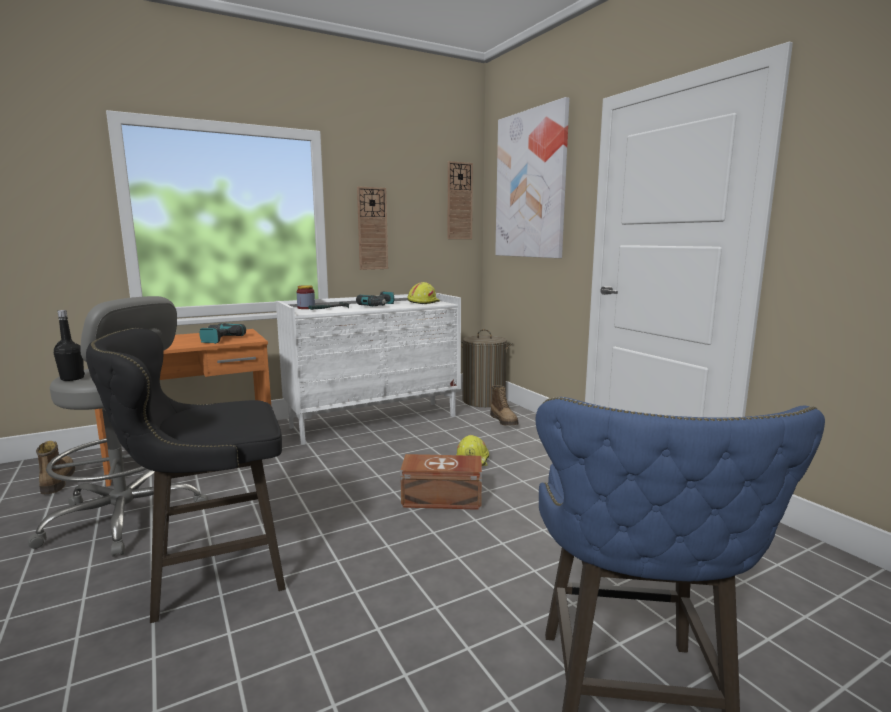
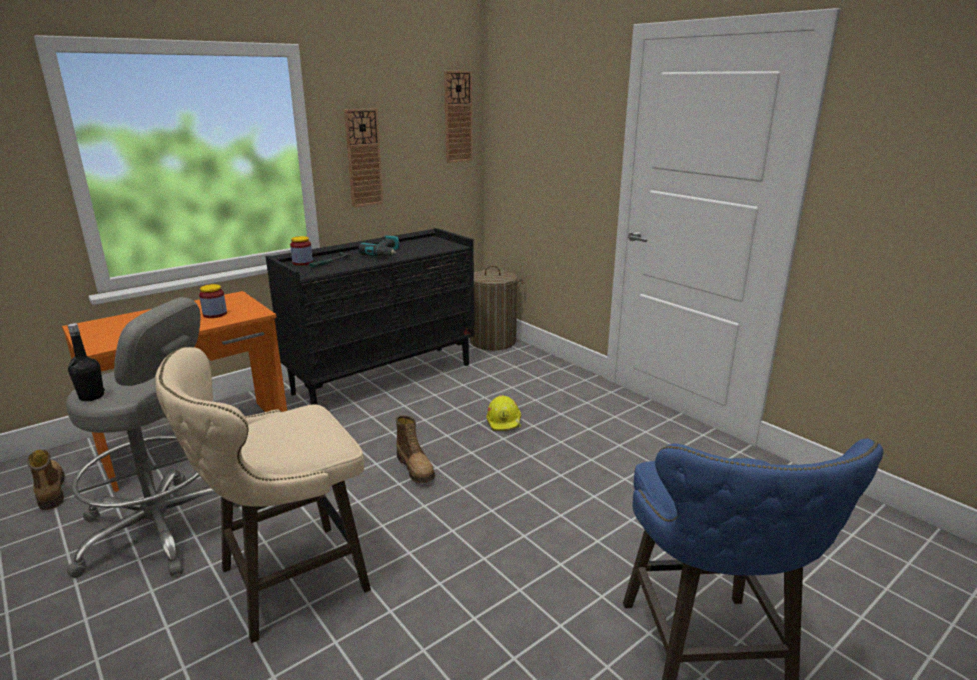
camera: 10 degrees left, 10 degrees up
black stool [86,328,286,623] -> beige stool [155,347,371,643]
power drill [199,323,246,344] -> jar [199,284,227,318]
white cabinet [276,293,461,444] -> black cabinet [266,228,474,405]
brown storage box [400,454,482,510] -> none
yellow hard hat [408,282,440,304] -> none
boot [490,385,519,426] -> boot moved to [396,415,435,483]
picture [495,97,570,258] -> none

